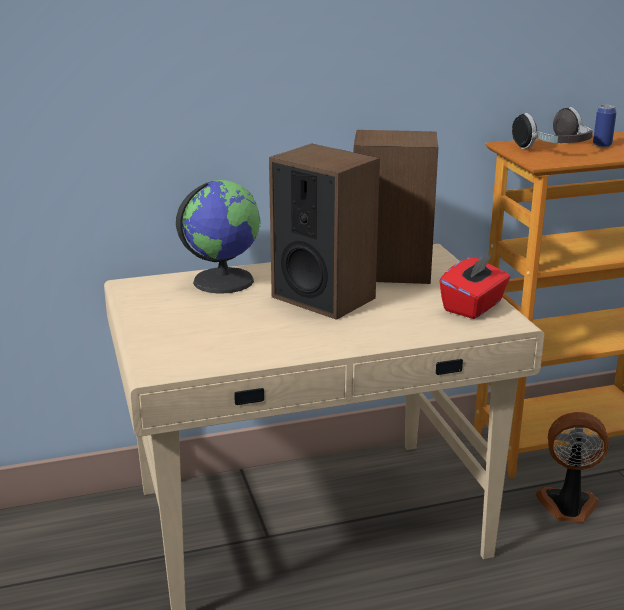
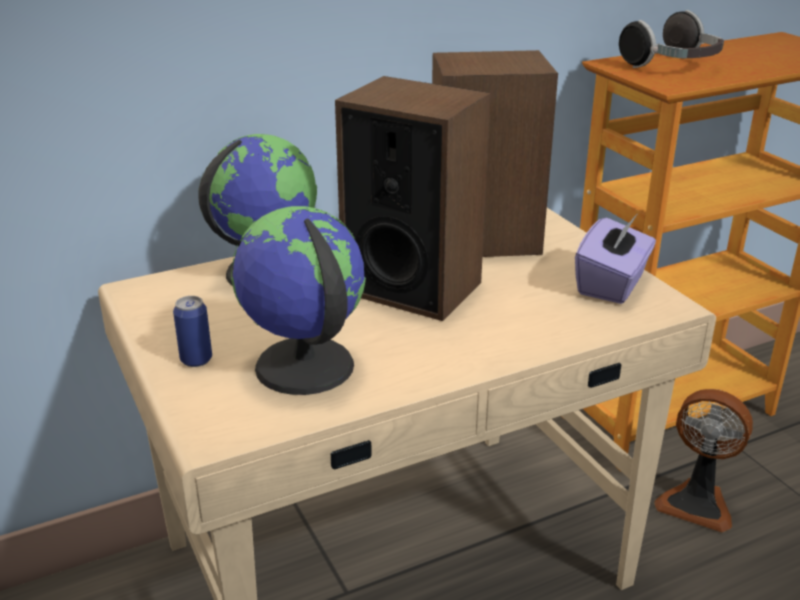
camera: 10 degrees left, 5 degrees up
red tissue box [440,254,510,319] -> purple tissue box [575,215,656,304]
fan [535,412,609,523] -> fan turned 150 degrees counterclockwise [654,389,753,532]
can [593,105,617,147] -> can moved to [173,296,212,367]
none -> globe [231,206,366,395]

